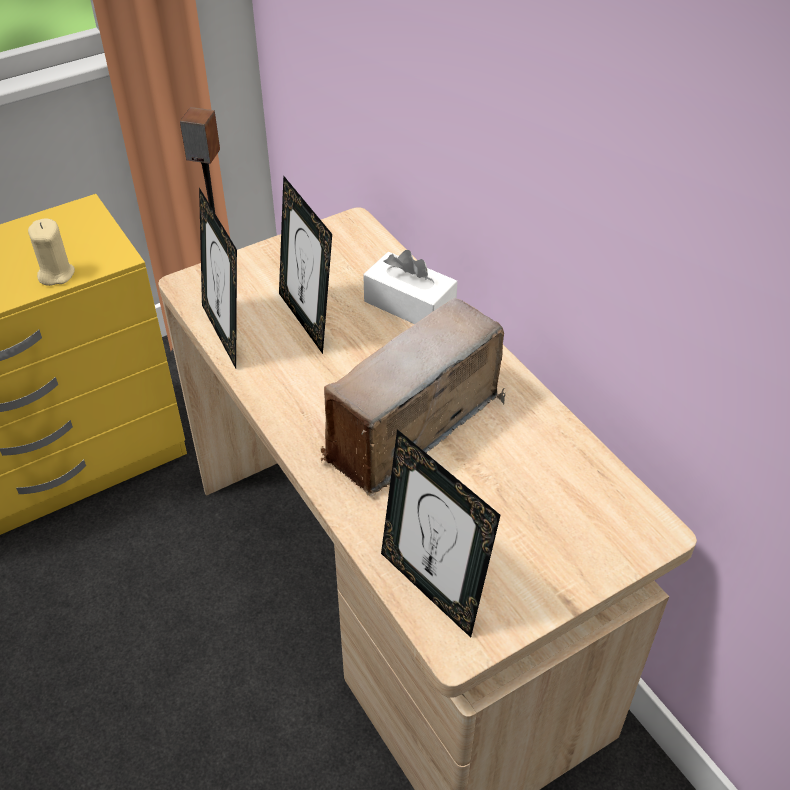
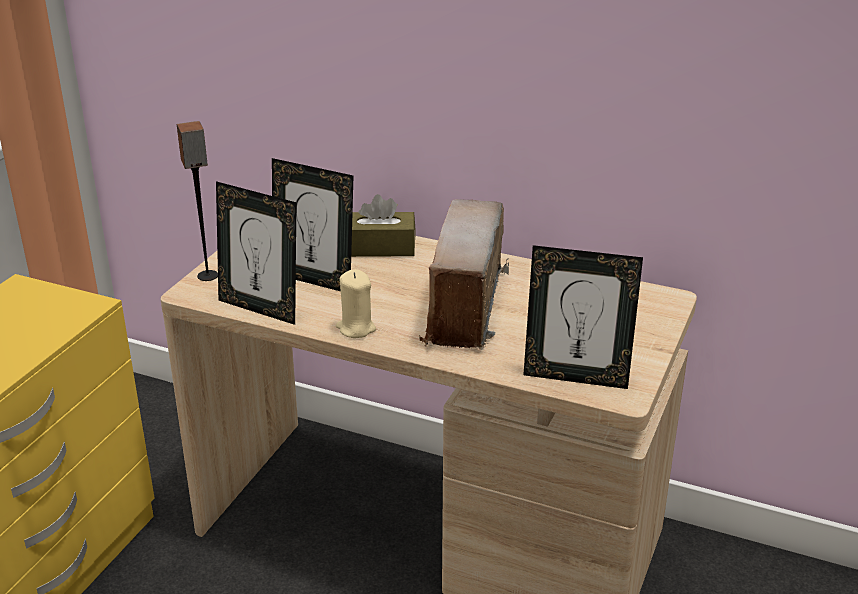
camera: 35 degrees left, 15 degrees down
beige candle [28,219,75,286] -> beige candle moved to [336,269,376,338]
white tissue box [363,250,458,324] -> brown tissue box [351,194,416,257]

